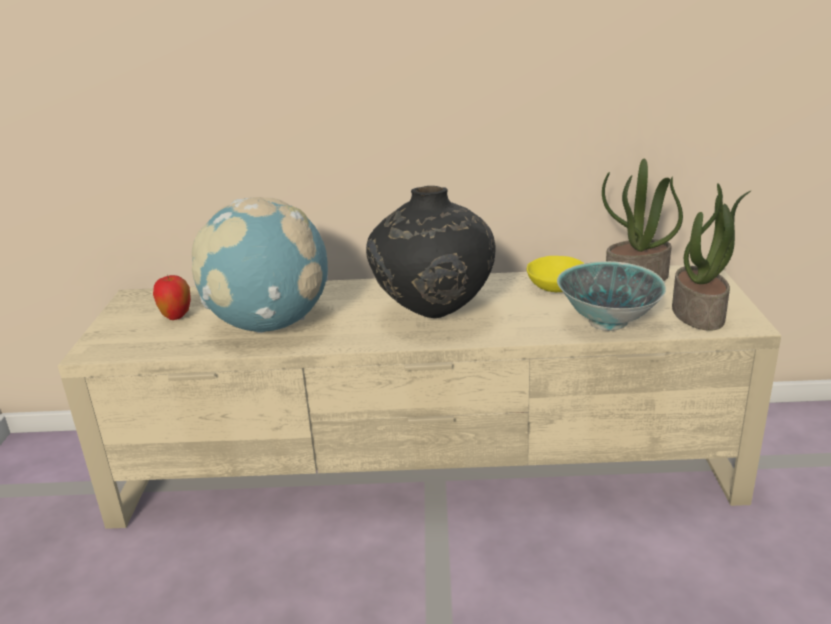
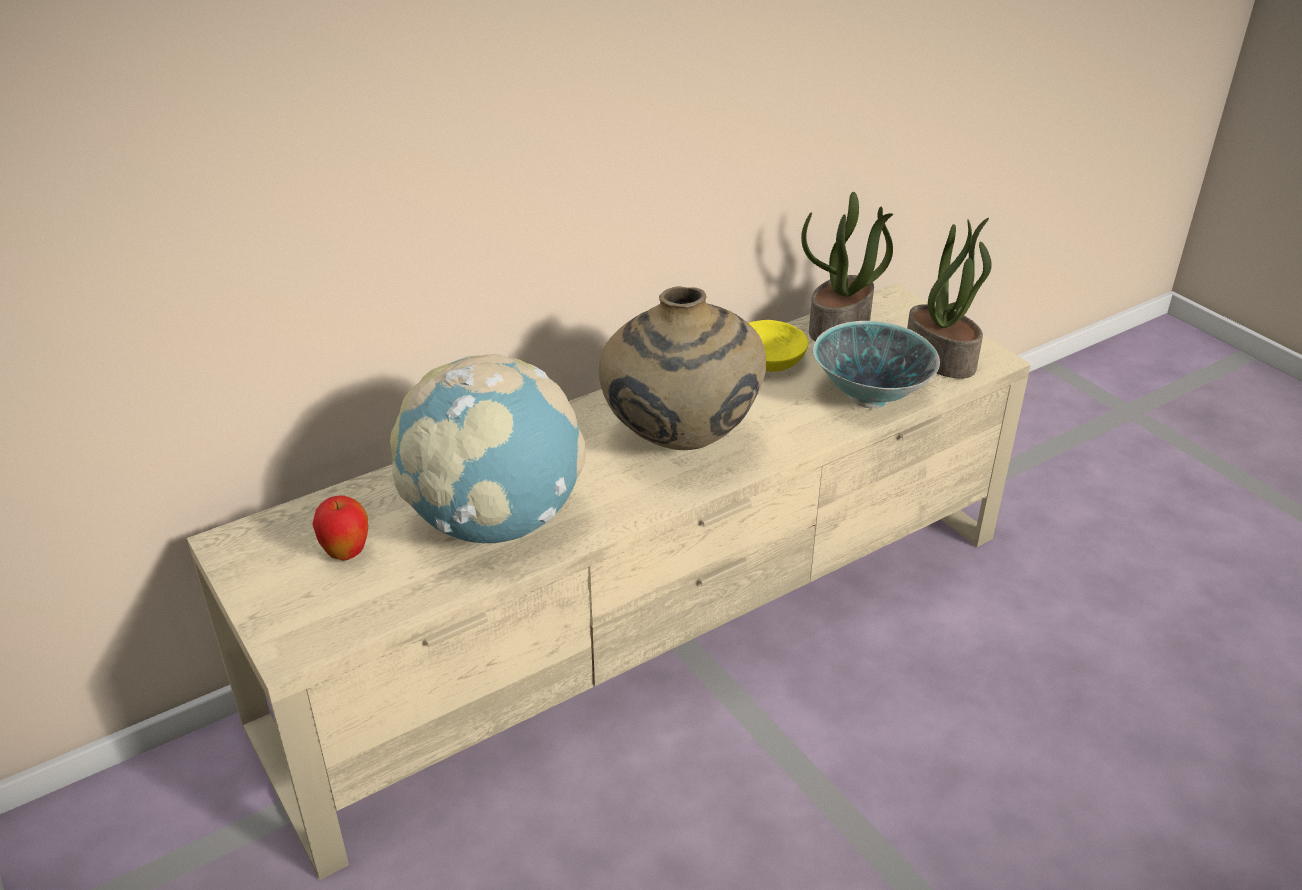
camera: 35 degrees left, 10 degrees up
black vase [366,186,496,318] -> beige vase [599,286,766,450]

